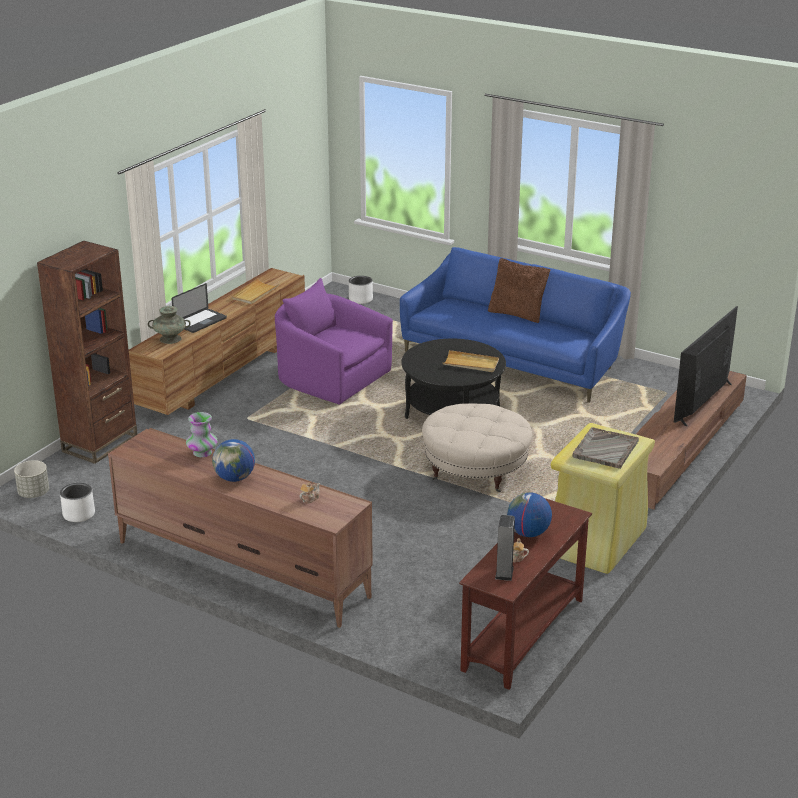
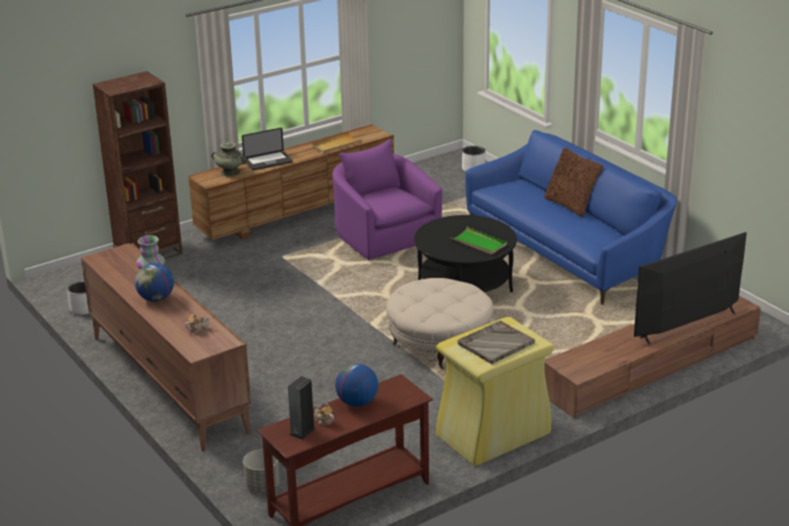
camera: 25 degrees right, 0 degrees up
grey planter [14,460,49,498] -> grey planter moved to [243,449,280,493]
beige tray [443,350,499,372] -> green tray [450,227,507,255]

